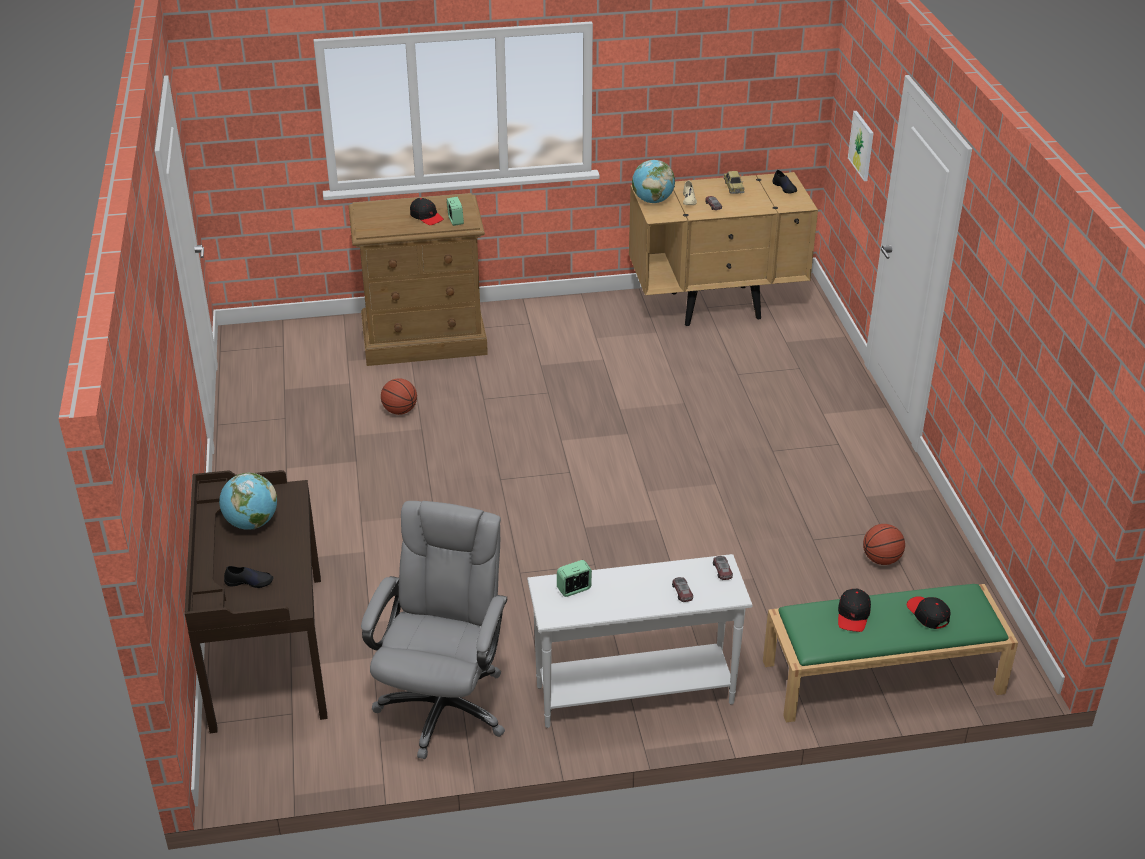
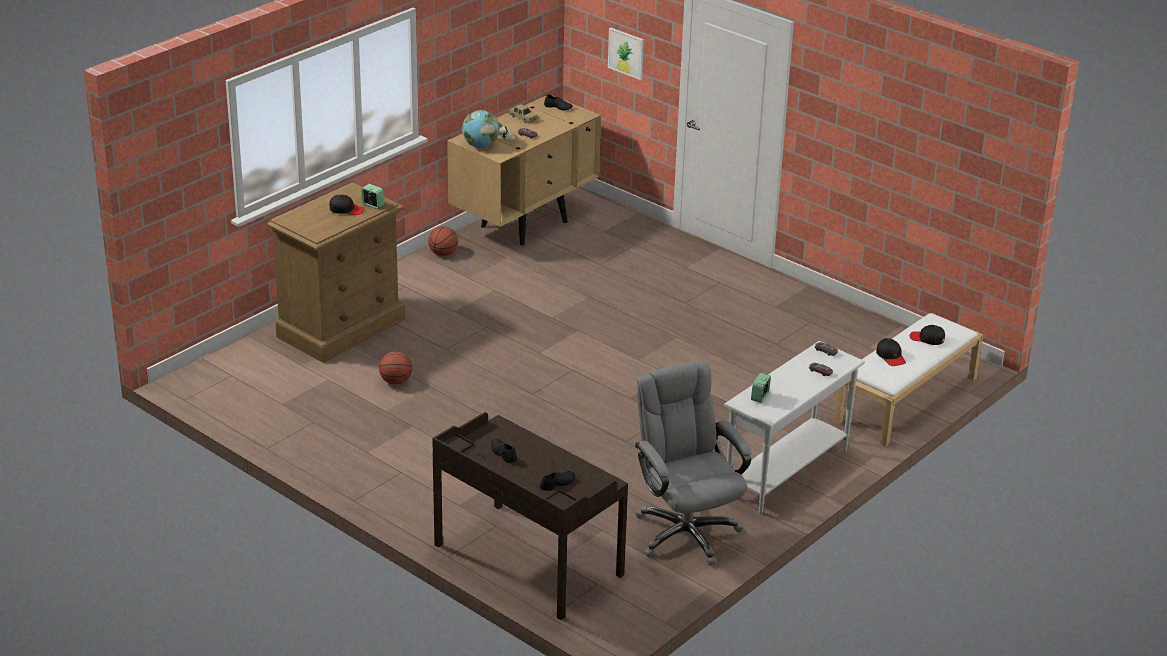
camera: 40 degrees left, 5 degrees down
globe [219,473,277,530] -> black shoe [491,439,517,463]
green bench [763,584,1018,722] -> white bench [833,313,983,446]
basketball [863,524,905,565] -> basketball moved to [428,226,458,256]

